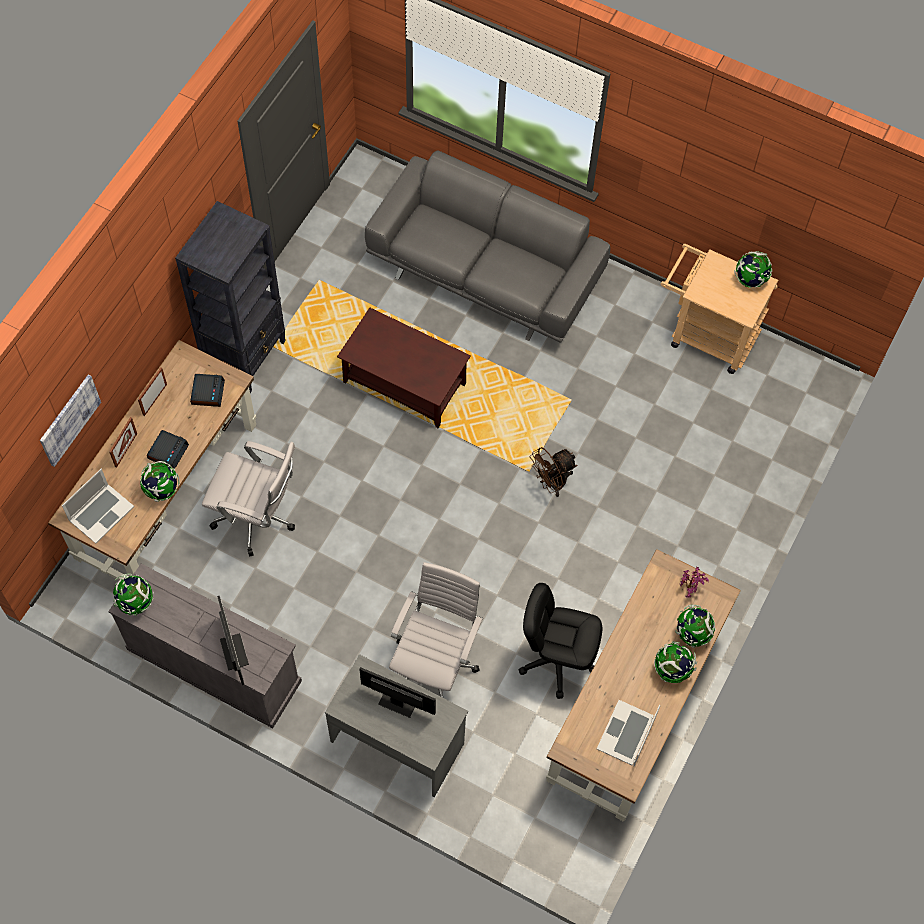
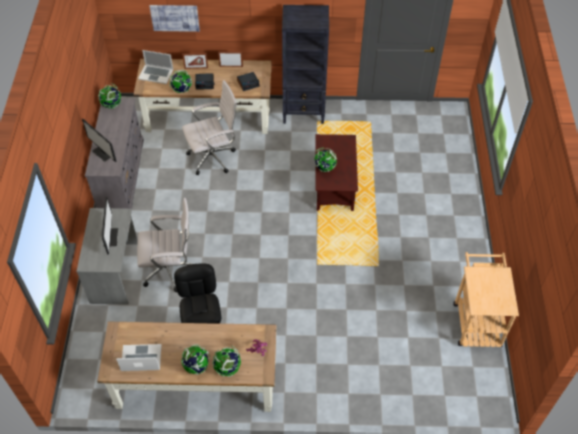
camera: 65 degrees right, 10 degrees down
white office chair [202,441,295,557] -> white office chair turned 105 degrees counterclockwise [182,80,237,175]
monitor [217,596,249,685] -> monitor turned 90 degrees clockwise [82,119,117,162]
grey sofa [365,151,610,343] -> none
brown fan [530,447,577,497] -> none
globe [734,251,772,288] -> globe moved to [314,148,337,172]

